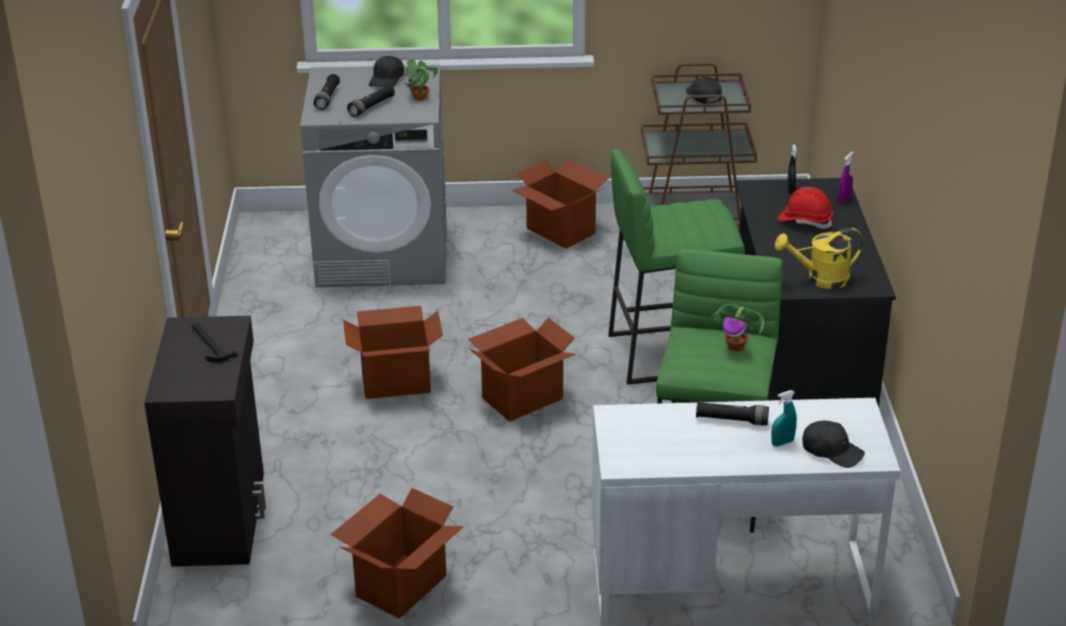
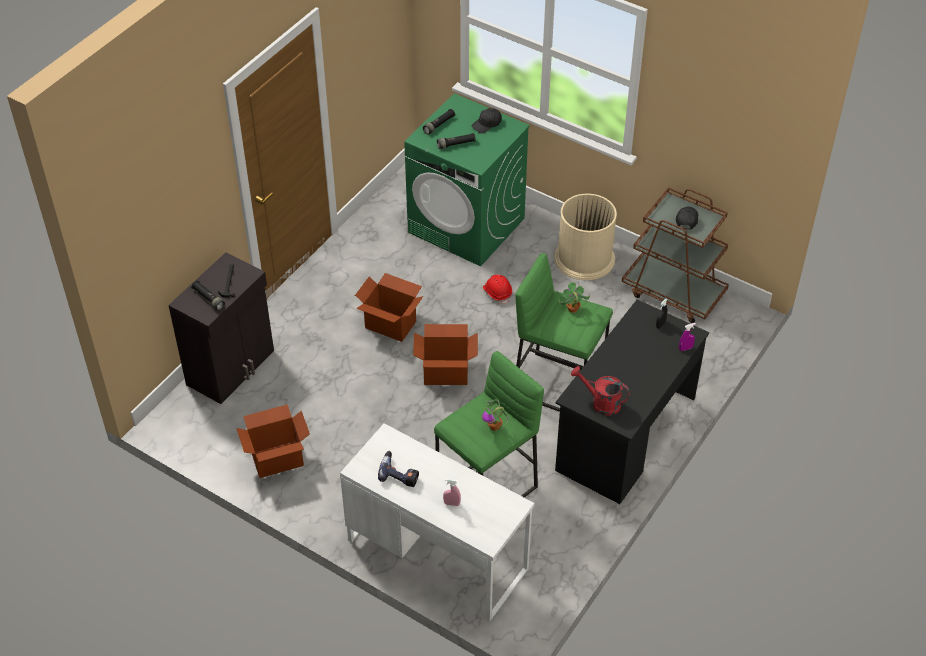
camera: 35 degrees right, 15 degrees up
grey washing machine [300,65,447,287] -> green washing machine [404,93,530,266]
potted plant [403,58,438,101] -> potted plant moved to [558,282,590,313]
cardboard box [512,159,609,249] -> beige trash can [554,193,617,280]
black flashlight [696,401,769,426] -> black flashlight moved to [191,280,225,310]
turquoise spray bottle [771,390,797,446] -> pink spray bottle [443,479,461,506]
yellow watering can [775,228,863,289] -> red watering can [571,366,630,416]
red hard hat [777,187,833,229] -> red hard hat moved to [483,275,512,304]
black cap [802,420,865,468] -> none
none -> power drill [378,451,419,487]

